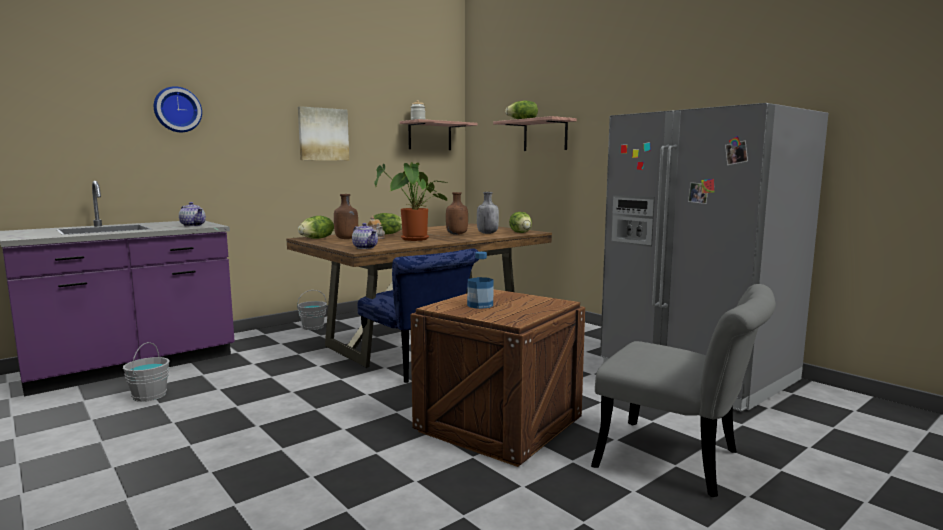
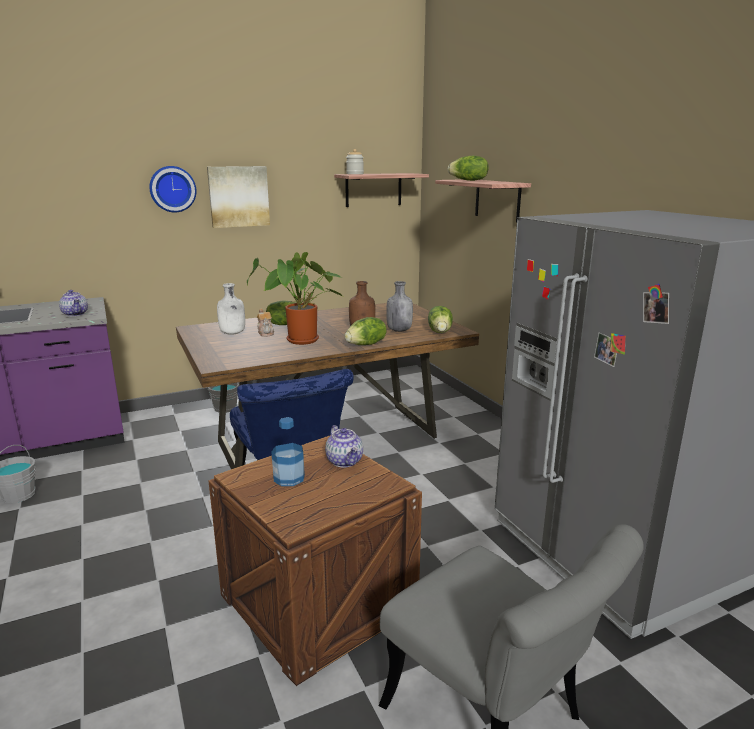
camera: 15 degrees right, 10 degrees up
wall clock [154,86,202,132] -> wall clock moved to [149,166,196,213]
lettuce [298,216,334,239] -> lettuce moved to [344,317,387,345]
brown bottle [334,194,358,239] -> white bottle [217,283,245,335]
teapot [352,223,378,249] -> teapot moved to [325,425,363,468]

